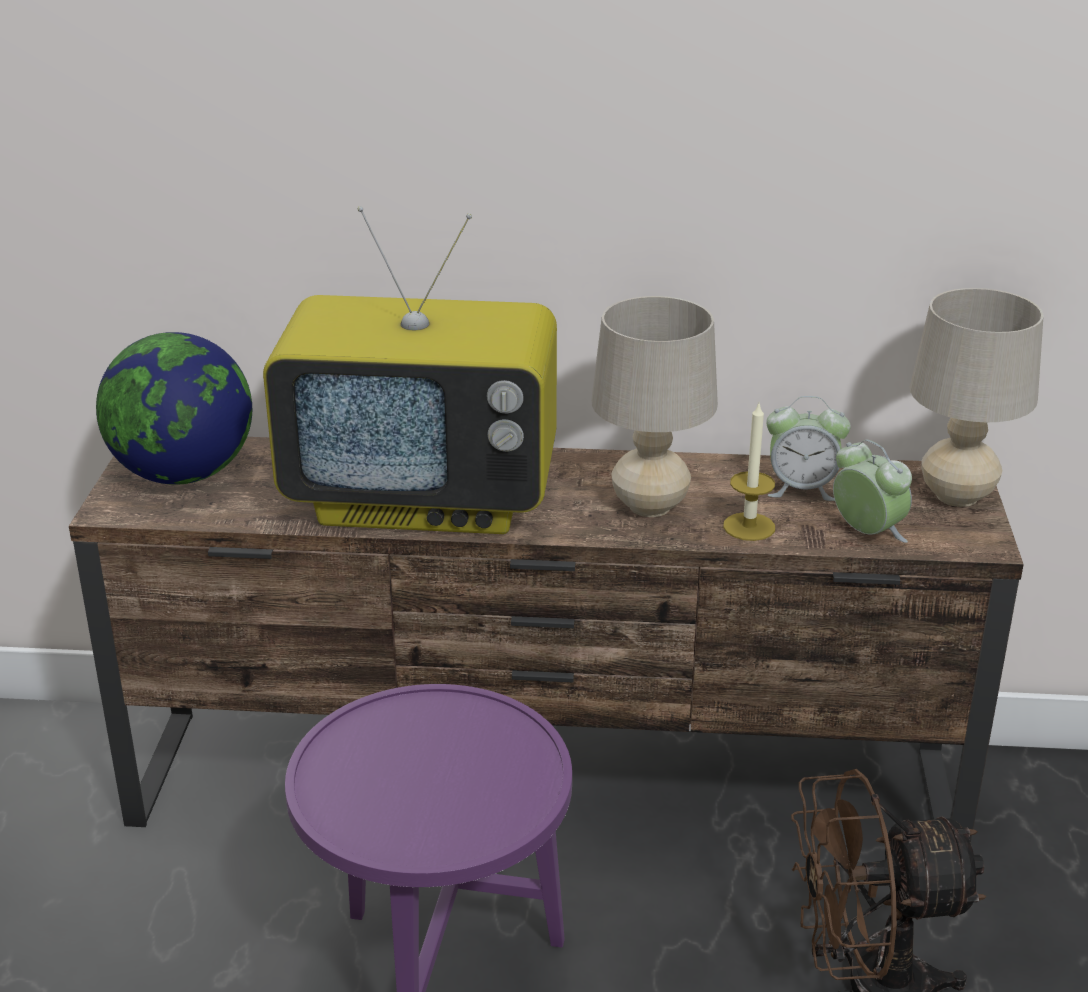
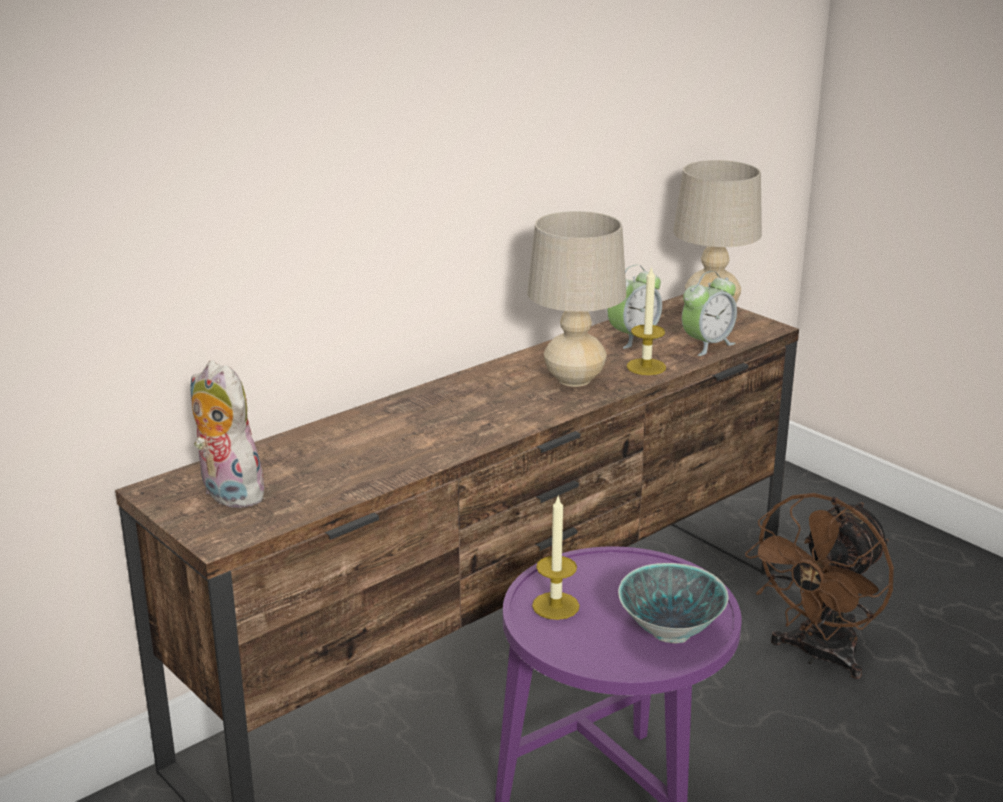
camera: 45 degrees left, 5 degrees down
globe [96,332,252,485] -> plush toy [191,360,265,508]
television [263,206,557,534] -> none
alarm clock [833,440,912,543] -> alarm clock turned 135 degrees clockwise [682,271,737,356]
none -> candle [532,497,580,620]
none -> bowl [618,563,729,643]

